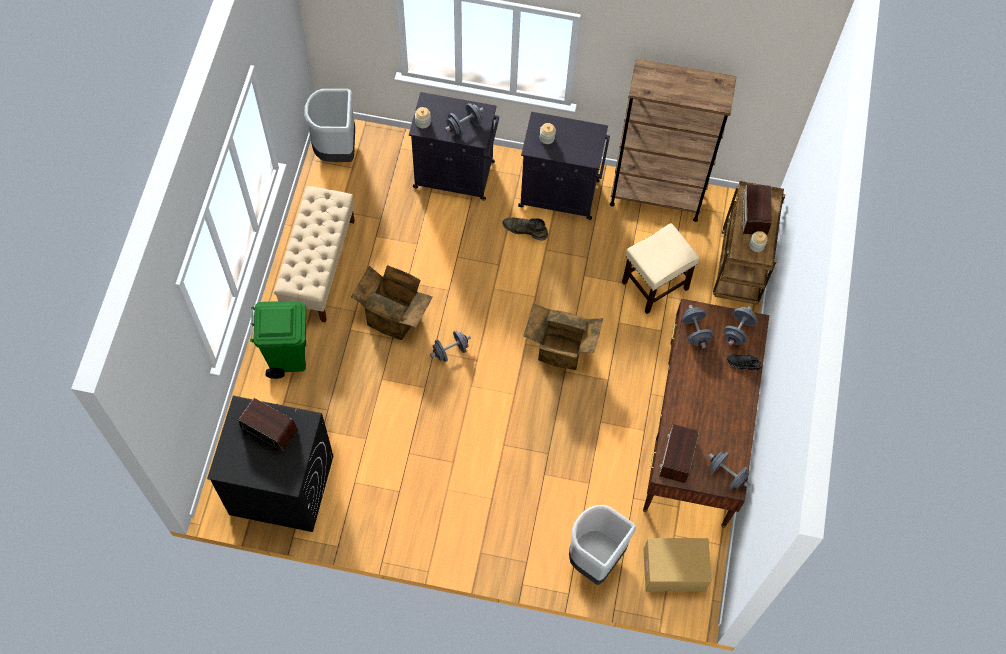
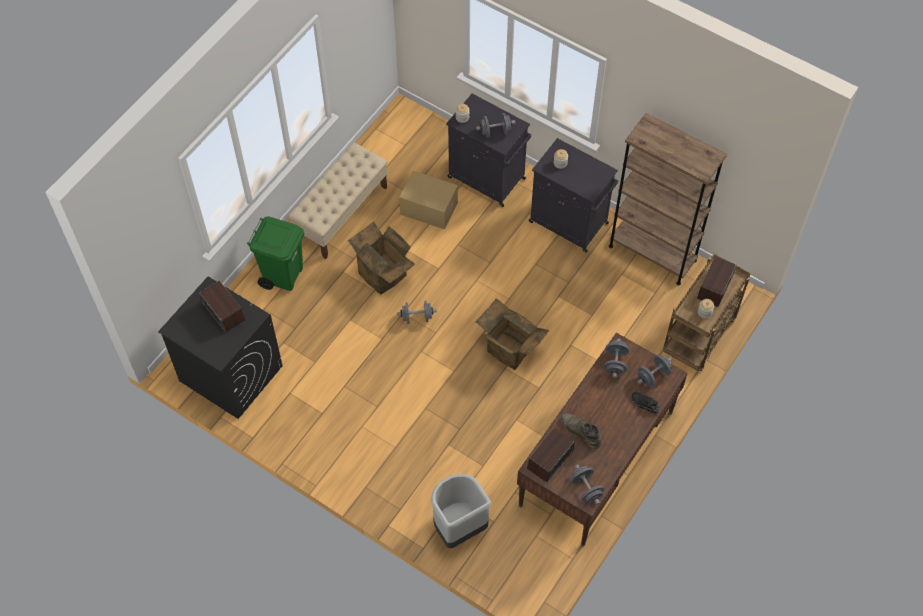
camera: 25 degrees right, 5 degrees down
grey trash can [304,89,355,162] -> none
green boot [502,218,548,241] -> green boot moved to [560,413,602,449]
beige stool [622,223,700,314] -> none
cardboard box [643,538,712,592] -> cardboard box moved to [399,171,458,229]

